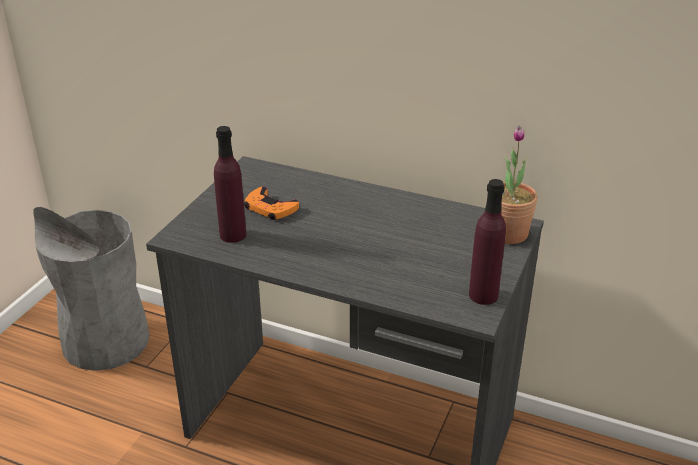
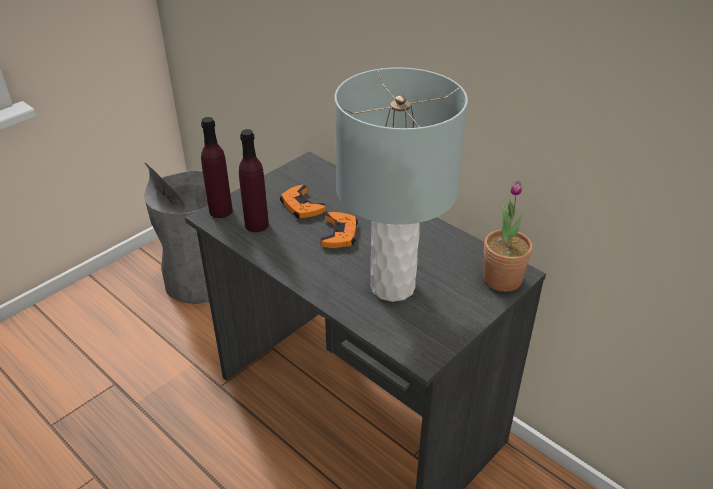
camera: 20 degrees right, 5 degrees up
purple bottle [469,179,506,305] -> purple bottle moved to [201,117,233,218]
none -> orange game controller [320,212,358,248]
none -> grey table lamp [334,67,468,302]

